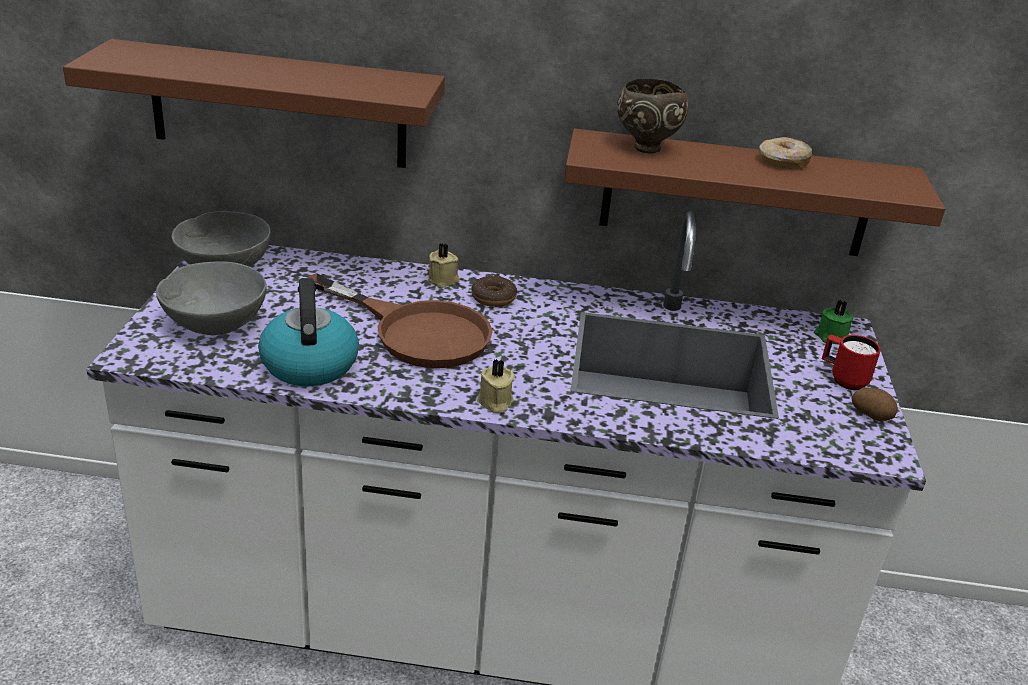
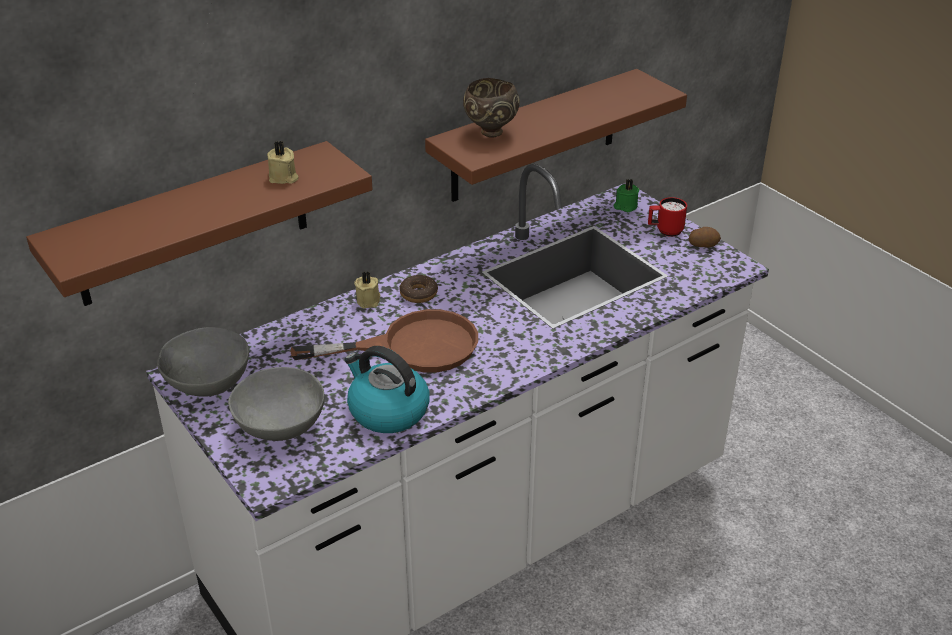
camera: 40 degrees left, 5 degrees up
beige candle [477,359,515,413] -> beige candle moved to [267,141,298,184]
donut [759,137,812,169] -> none

